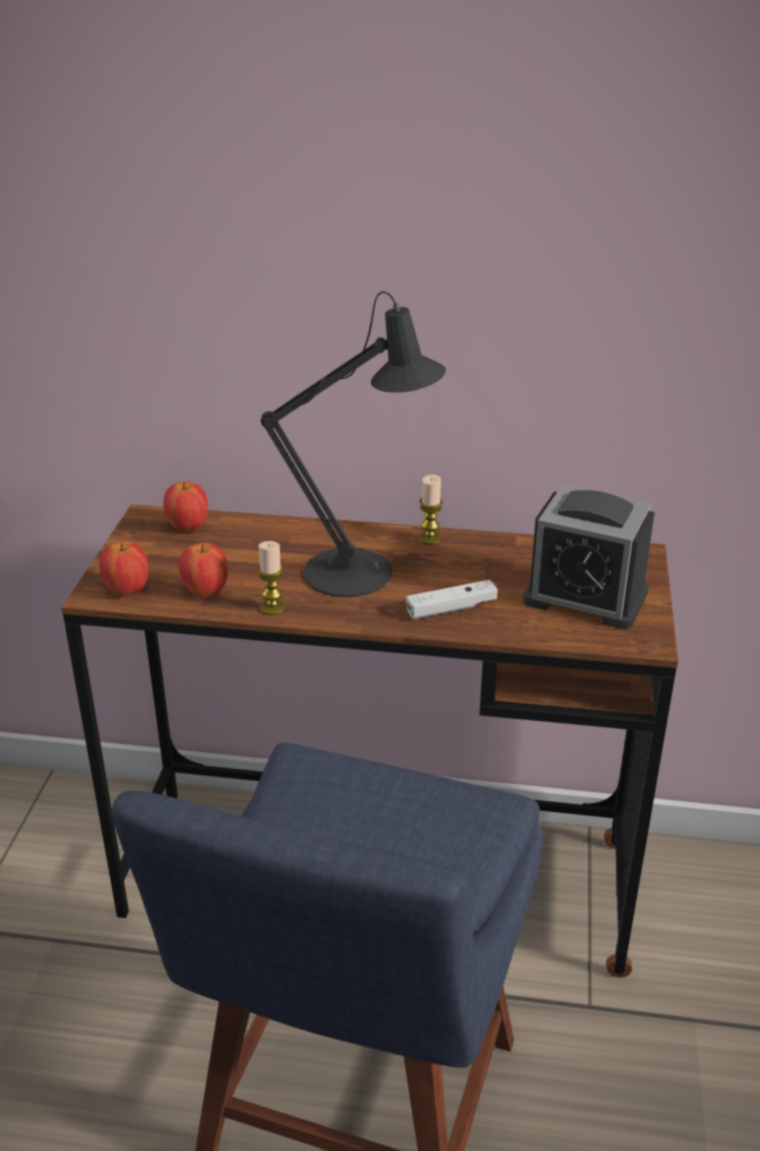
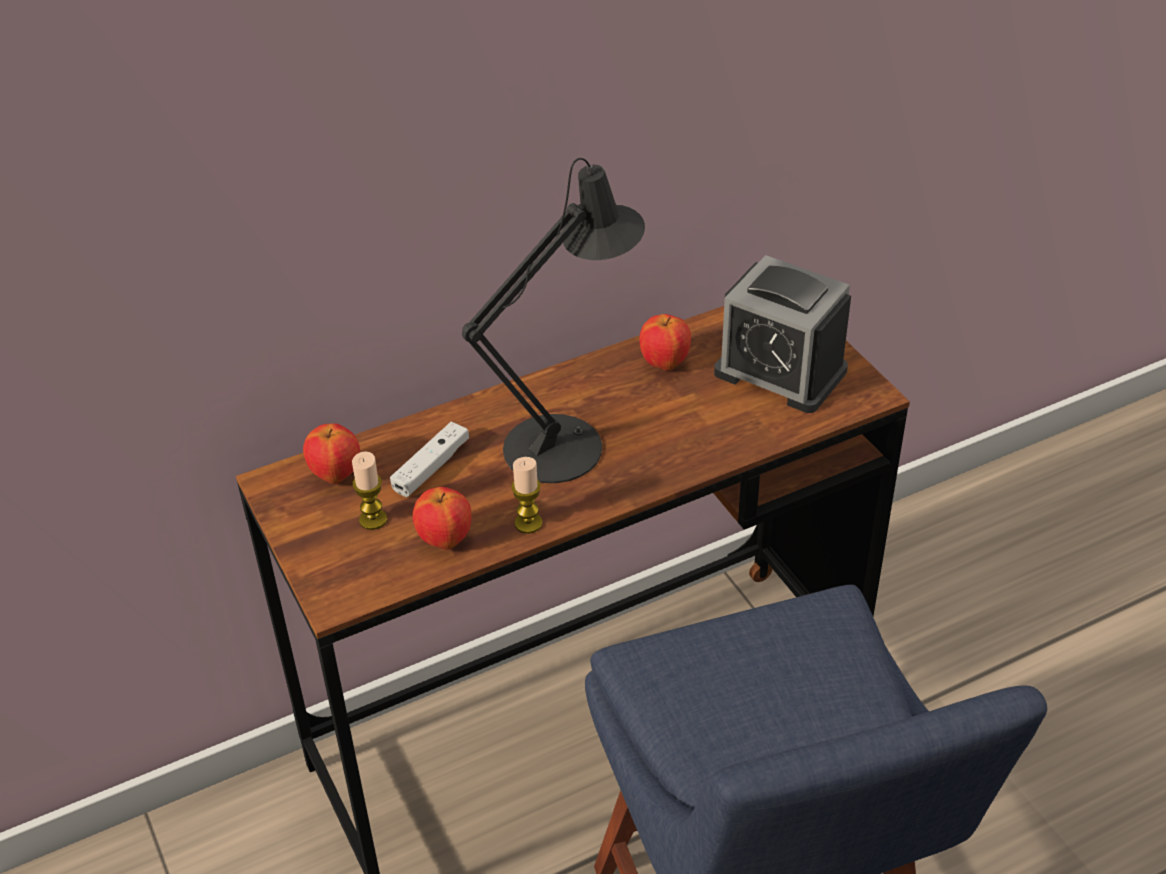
camera: 35 degrees left, 10 degrees up
apple [99,541,148,597] -> apple moved to [639,314,691,371]
white game controller [406,580,498,619] -> white game controller moved to [390,422,469,497]
candle [419,475,443,545] -> candle moved to [352,452,387,530]
alarm clock [523,484,655,630] -> alarm clock turned 45 degrees clockwise [714,255,851,413]

